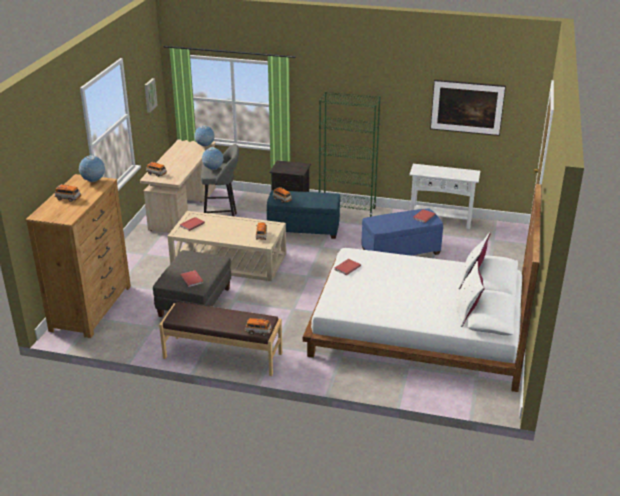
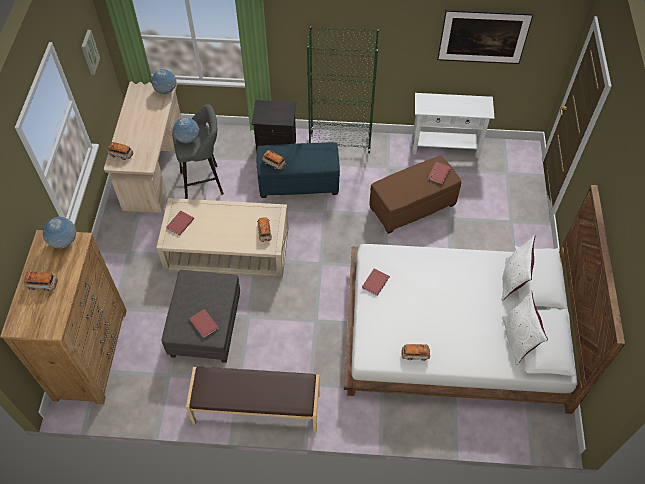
camera: 10 degrees left, 25 degrees up
toy car [245,318,272,336] -> toy car moved to [401,344,430,361]
blue ottoman [362,209,443,256] -> brown ottoman [369,156,461,234]

